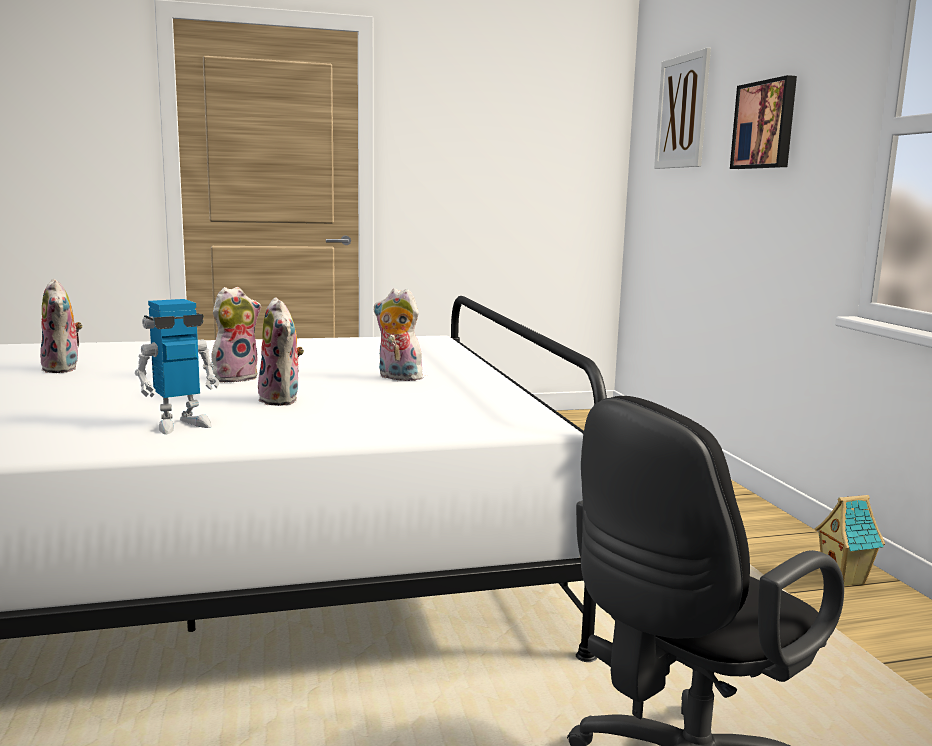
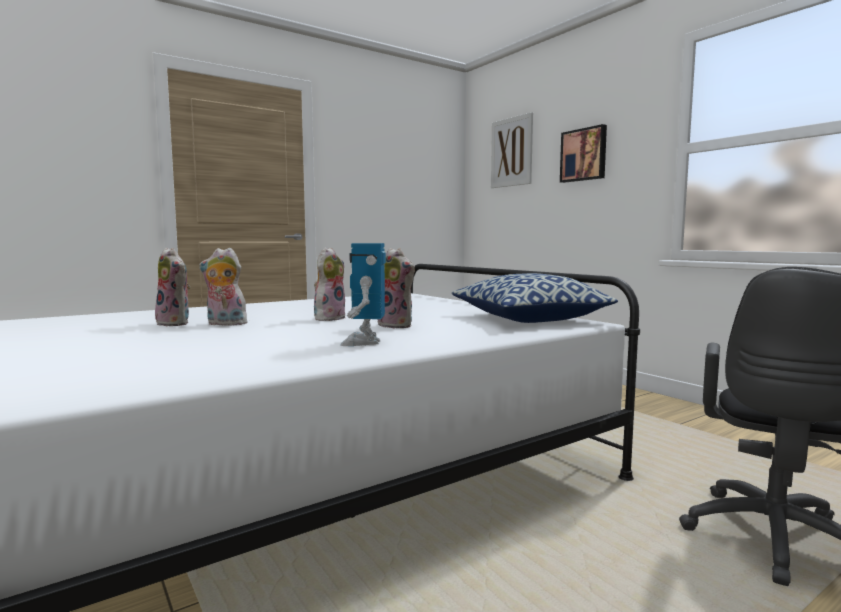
camera: 20 degrees left, 5 degrees down
toy robot [135,299,220,434] -> toy robot turned 150 degrees clockwise [340,243,386,346]
plush toy [374,288,423,381] -> plush toy moved to [199,248,248,326]
toy house [815,495,885,586] -> none
none -> pillow [452,273,618,323]

